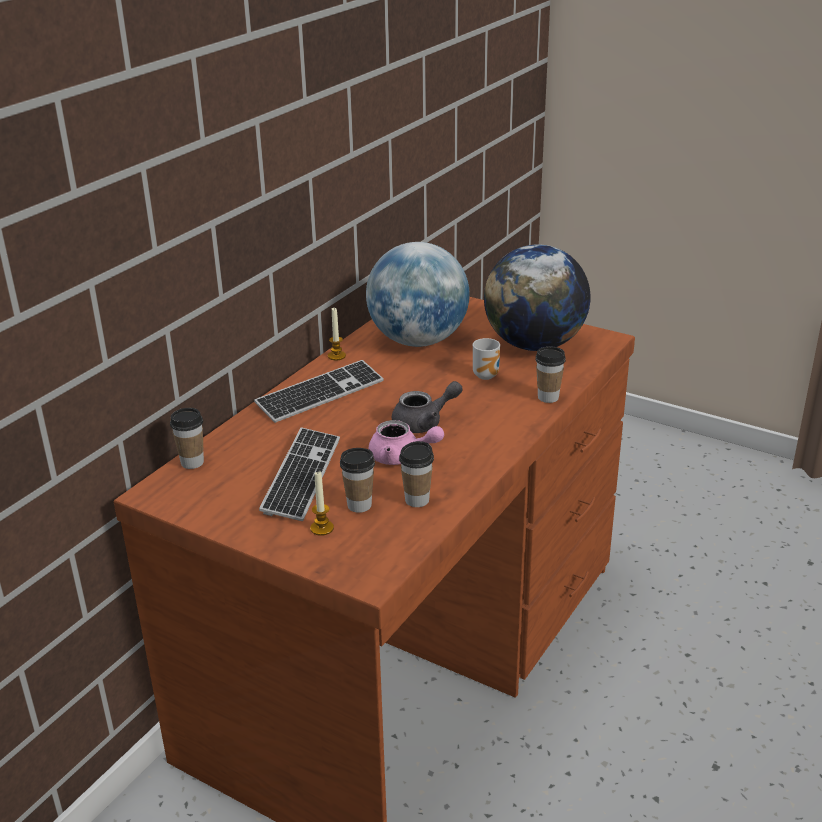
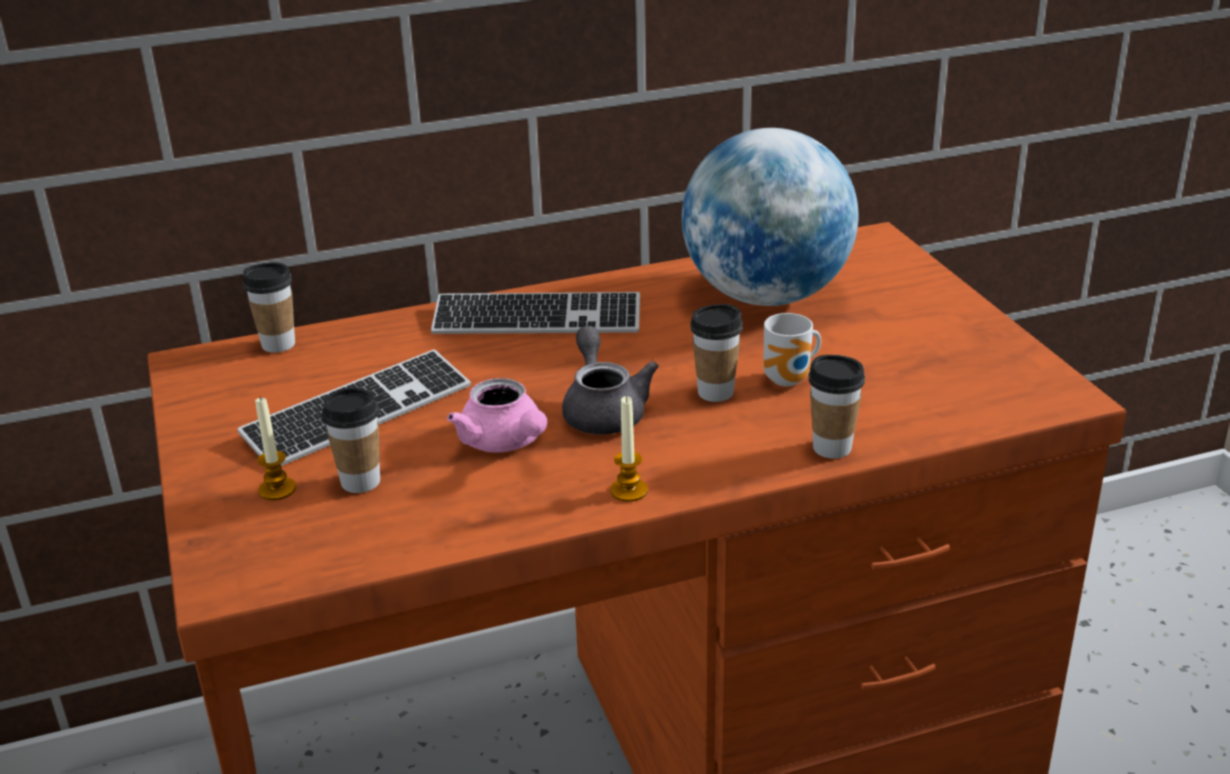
camera: 40 degrees right, 0 degrees up
candle [328,308,346,360] -> candle moved to [610,396,648,502]
grey teapot [392,381,463,433] -> grey teapot turned 120 degrees counterclockwise [562,326,659,435]
cup [399,441,434,507] -> cup moved to [690,304,743,402]
globe [484,245,591,351] -> none

